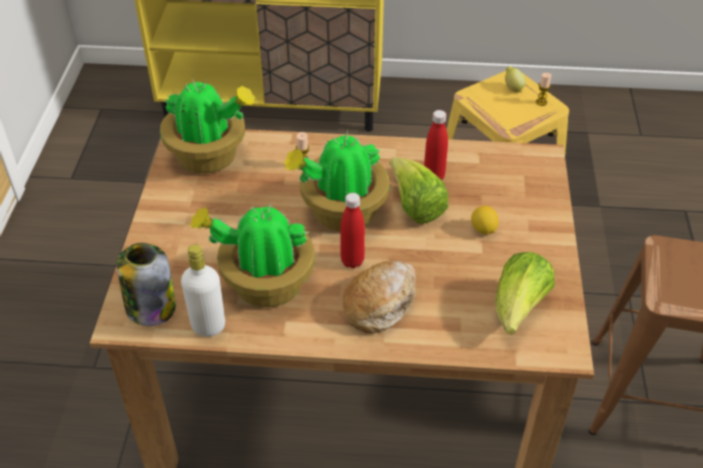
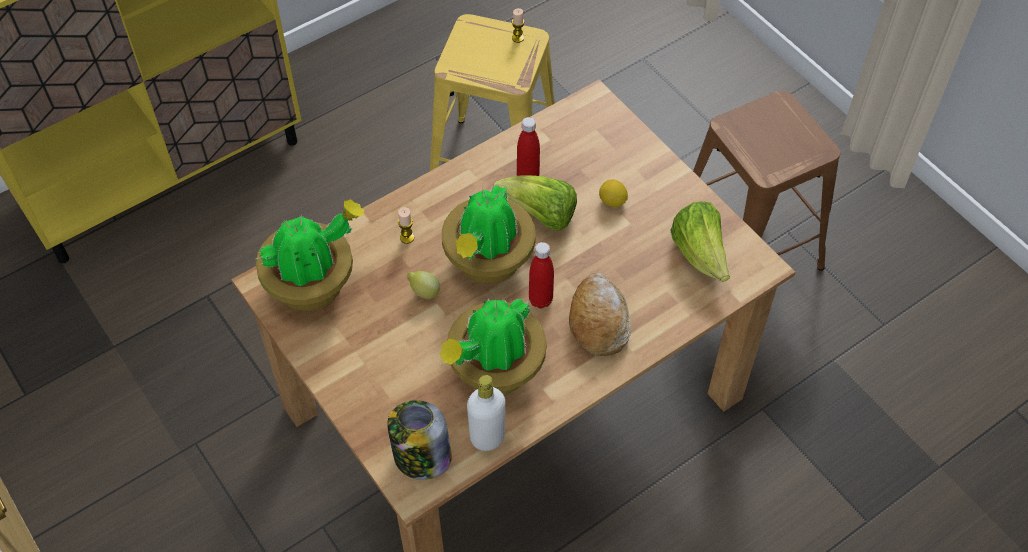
camera: 40 degrees left, 10 degrees up
lemon [505,66,526,92] -> lemon moved to [407,271,440,299]

